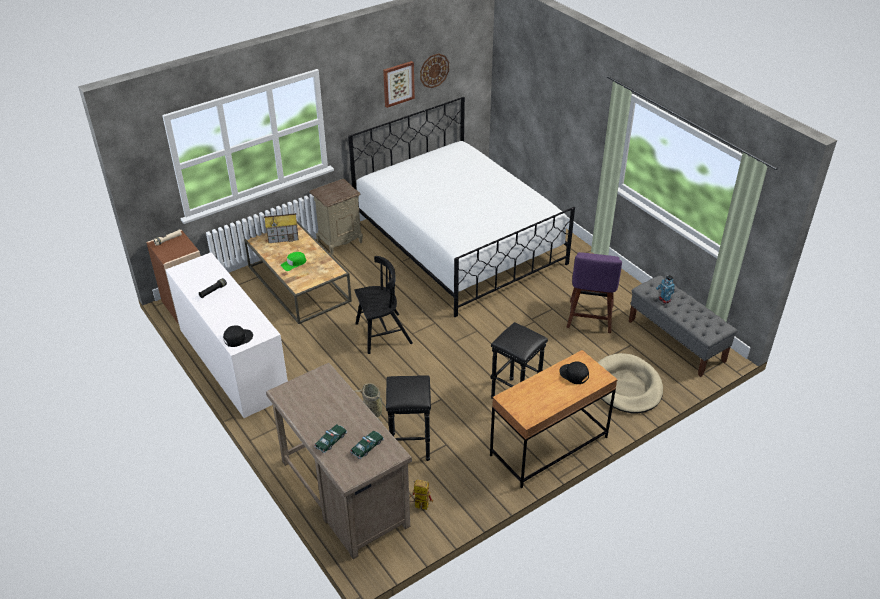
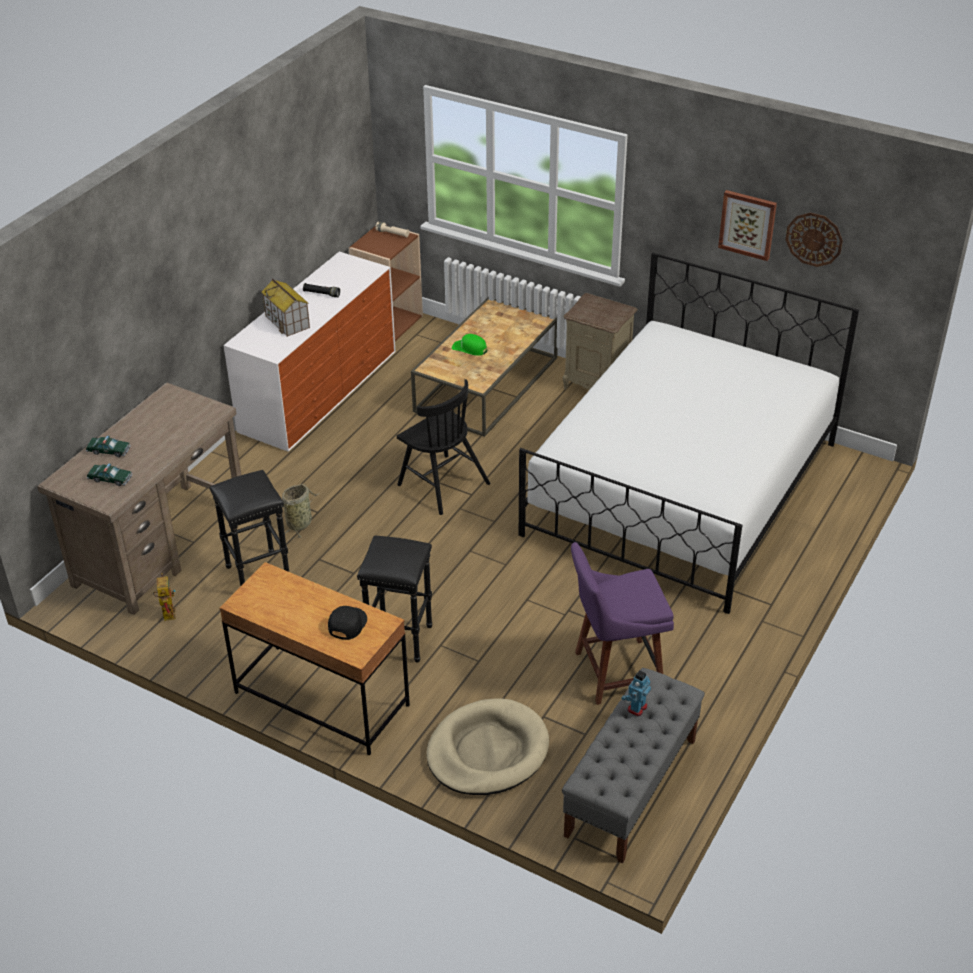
camera: 65 degrees right, 0 degrees up
black cap [223,325,253,347] -> none
toy house [264,213,299,243] -> toy house moved to [262,278,310,337]

